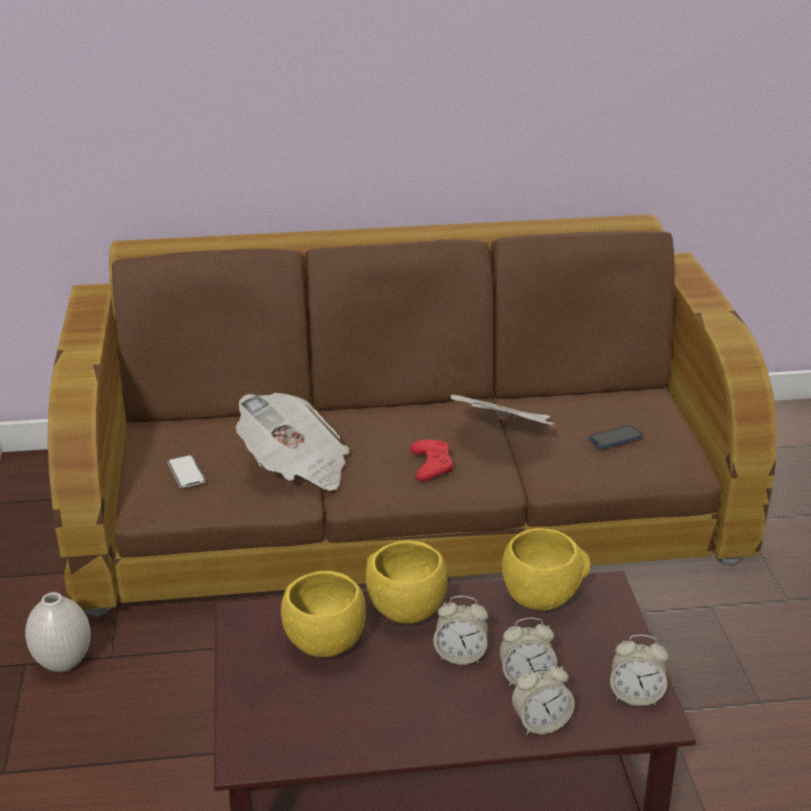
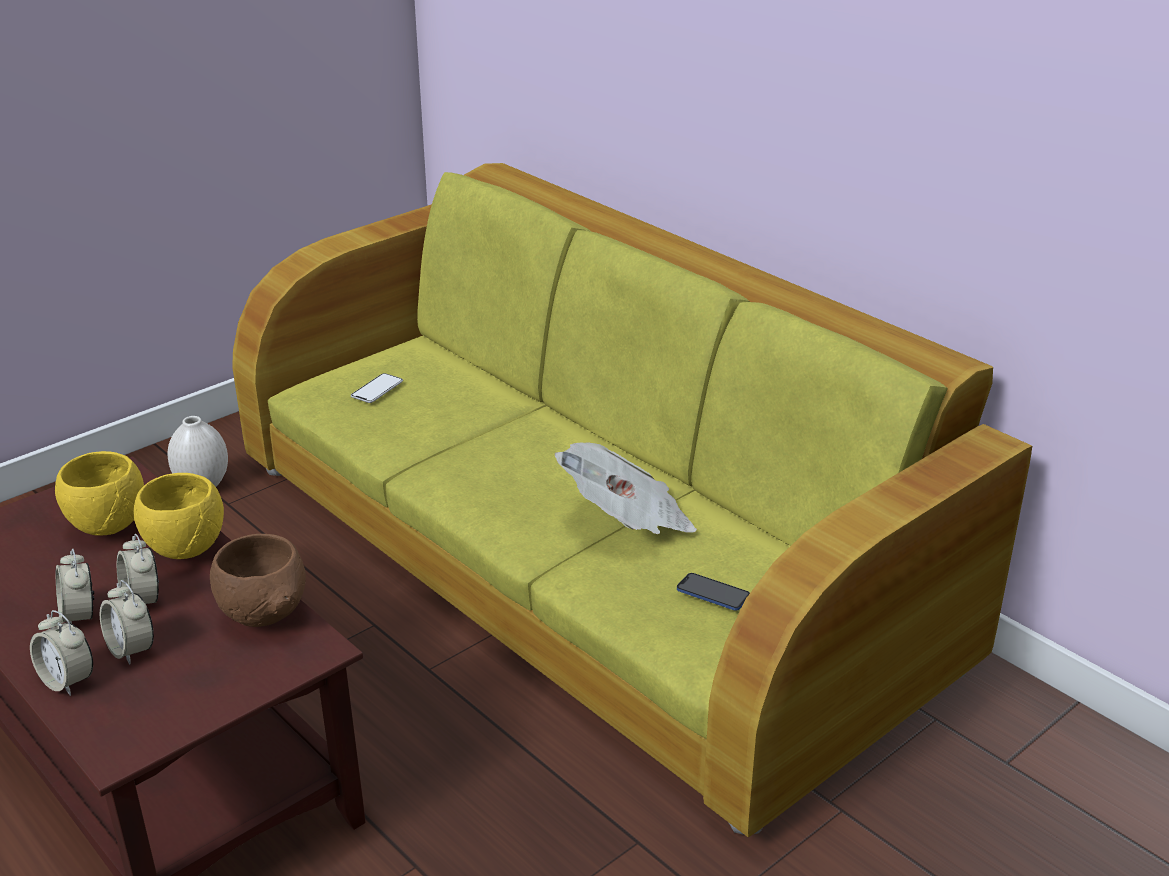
camera: 55 degrees right, 0 degrees up
brown sofa [48,214,777,617] -> green sofa [232,163,1032,838]
newspaper [236,393,349,491] -> none
red game controller [410,440,453,482] -> none
yellow bowl [502,528,590,611] -> brown bowl [210,534,306,627]
alarm clock [610,635,669,706] -> alarm clock moved to [56,548,94,624]

